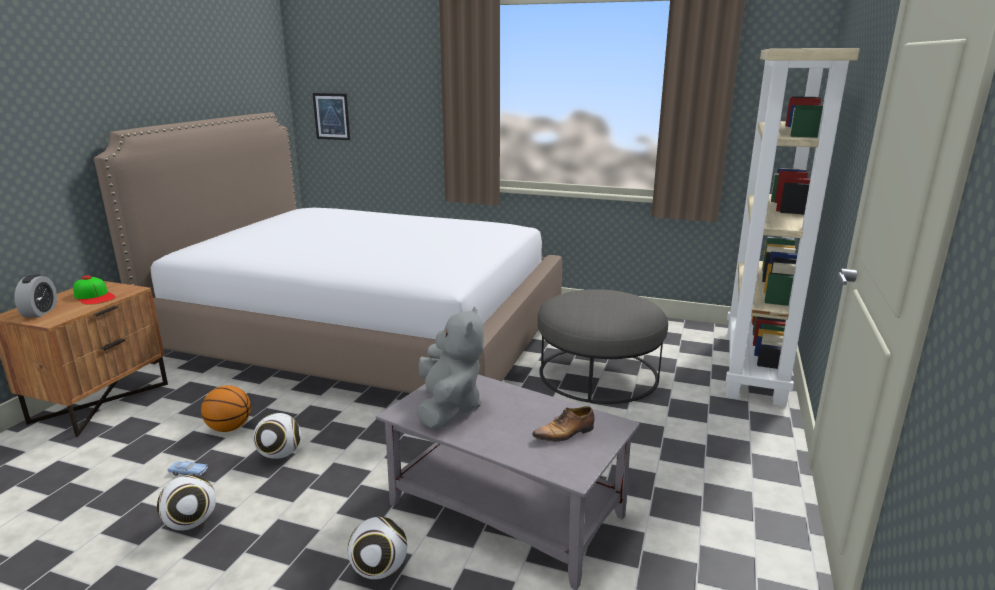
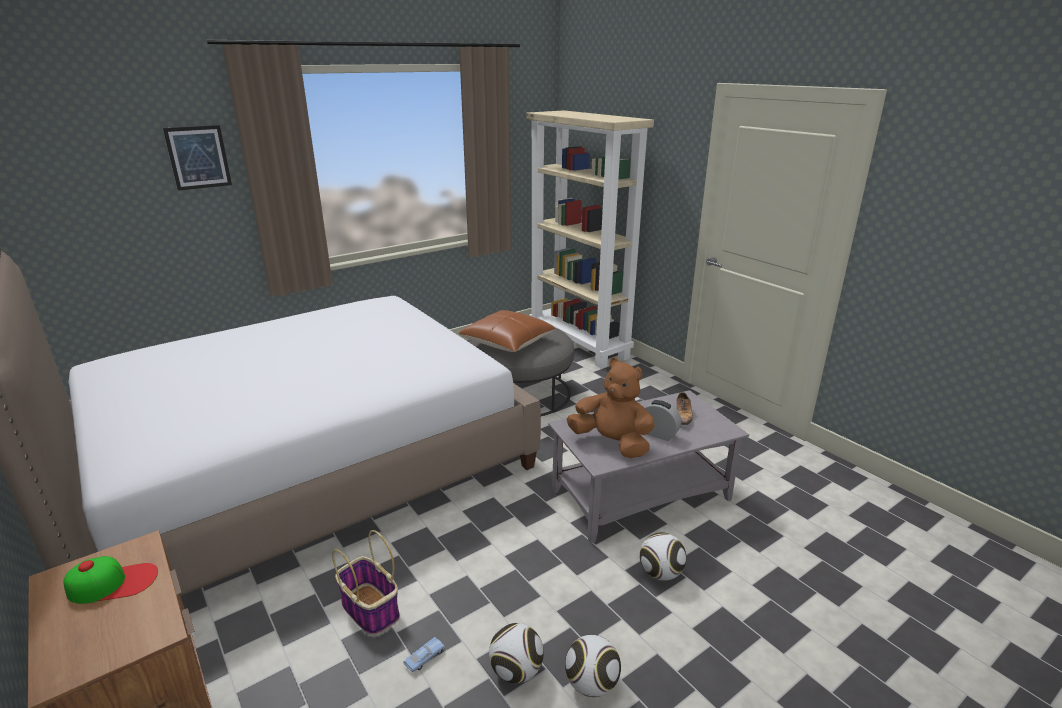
camera: 55 degrees left, 5 degrees up
alarm clock [15,275,57,318] -> alarm clock moved to [644,400,681,441]
basketball [201,385,251,432] -> basket [332,530,400,635]
football [253,413,301,459] -> football moved to [565,635,621,697]
picture [313,93,350,140] -> picture moved to [163,125,232,191]
grey plush toy [416,306,484,429] -> brown plush toy [567,358,655,458]
none -> brown pillow [458,310,556,352]

